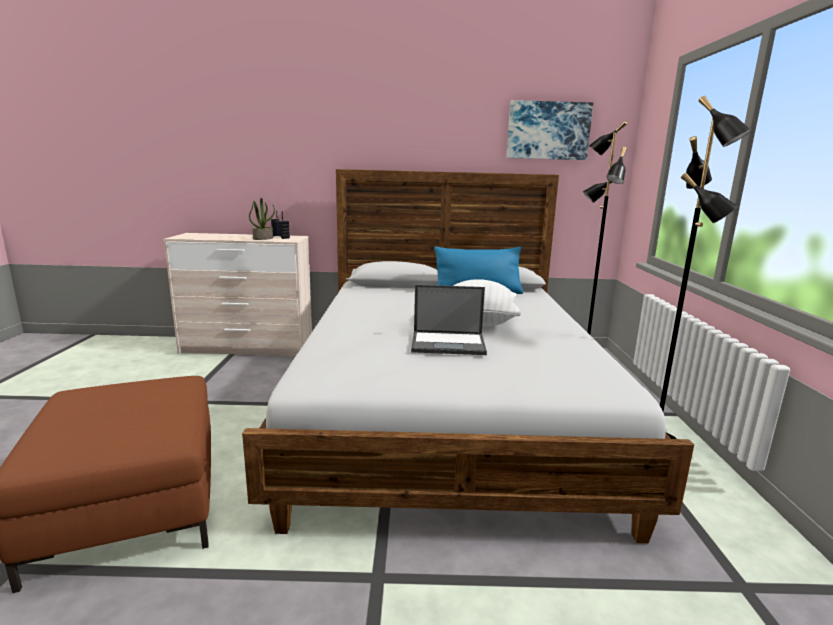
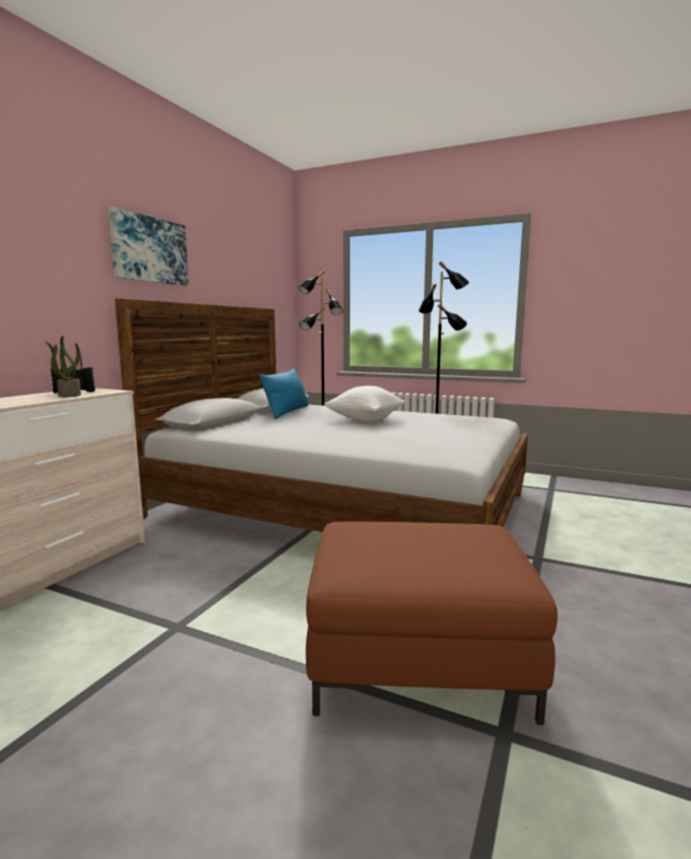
camera: 65 degrees left, 5 degrees down
laptop [411,285,487,355] -> none
picture [506,100,593,160] -> picture moved to [108,207,189,286]

